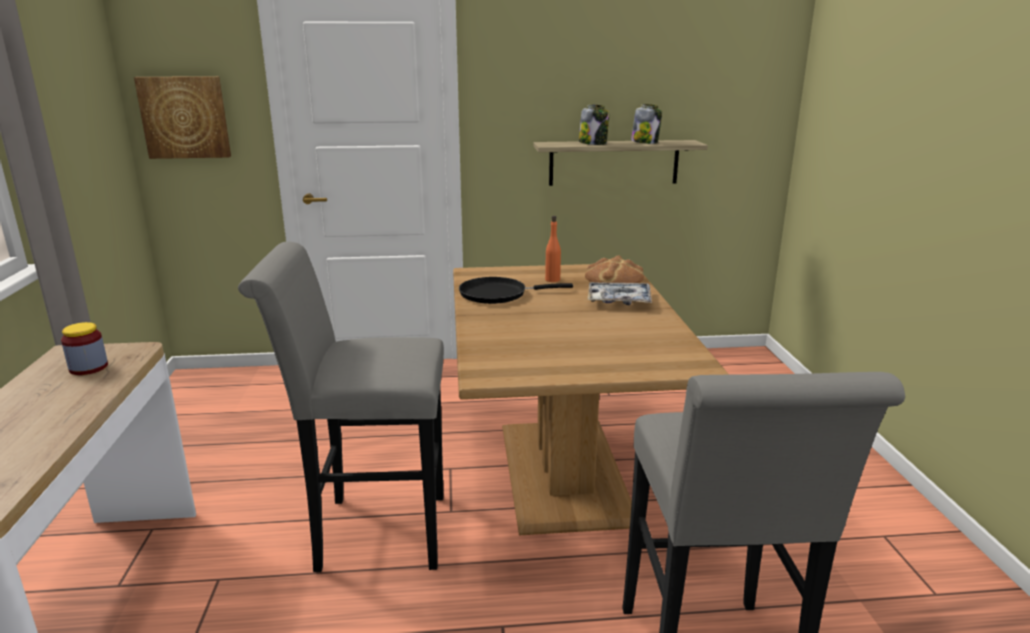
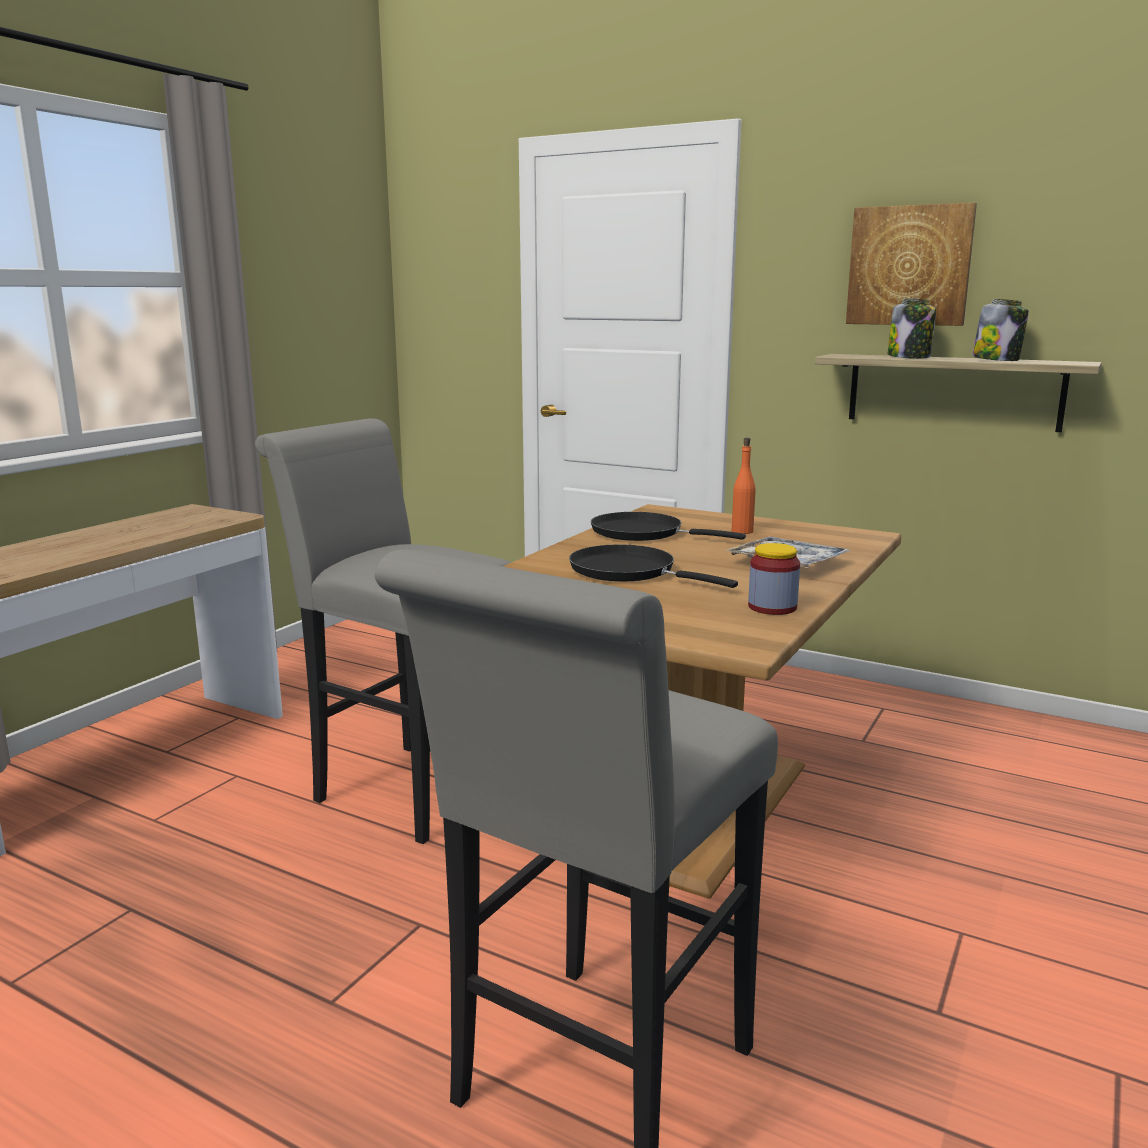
camera: 35 degrees right, 5 degrees down
jar [61,322,108,375] -> jar moved to [748,543,800,615]
picture [134,76,231,159] -> picture moved to [846,203,977,326]
bread [585,255,644,283] -> none
none -> black frying pan [569,544,738,588]

